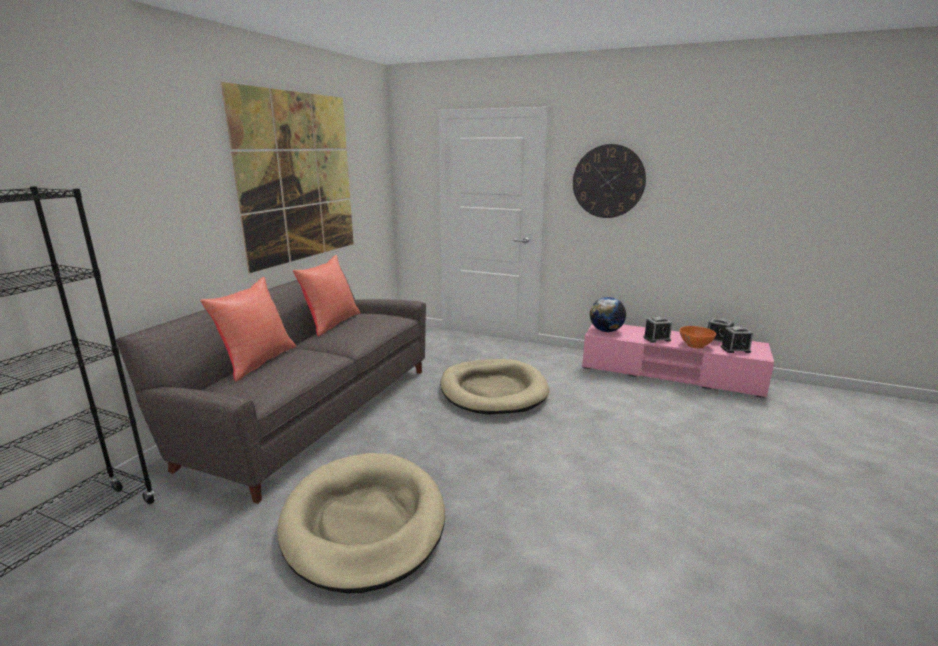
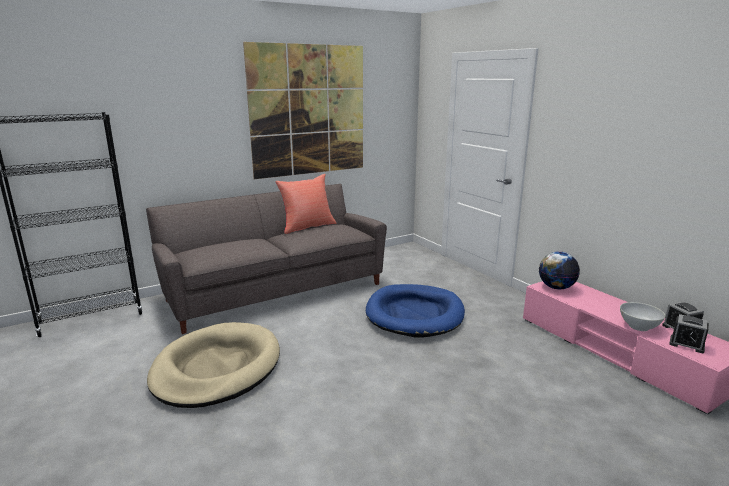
camera: 35 degrees right, 0 degrees up
red pillow [200,277,296,382] -> none
beige dog bed [440,359,549,415] -> blue dog bed [366,284,465,338]
wall clock [573,144,646,218] -> none
alarm clock [643,317,672,343] -> none
orange bowl [680,326,716,348] -> white bowl [620,302,666,331]

